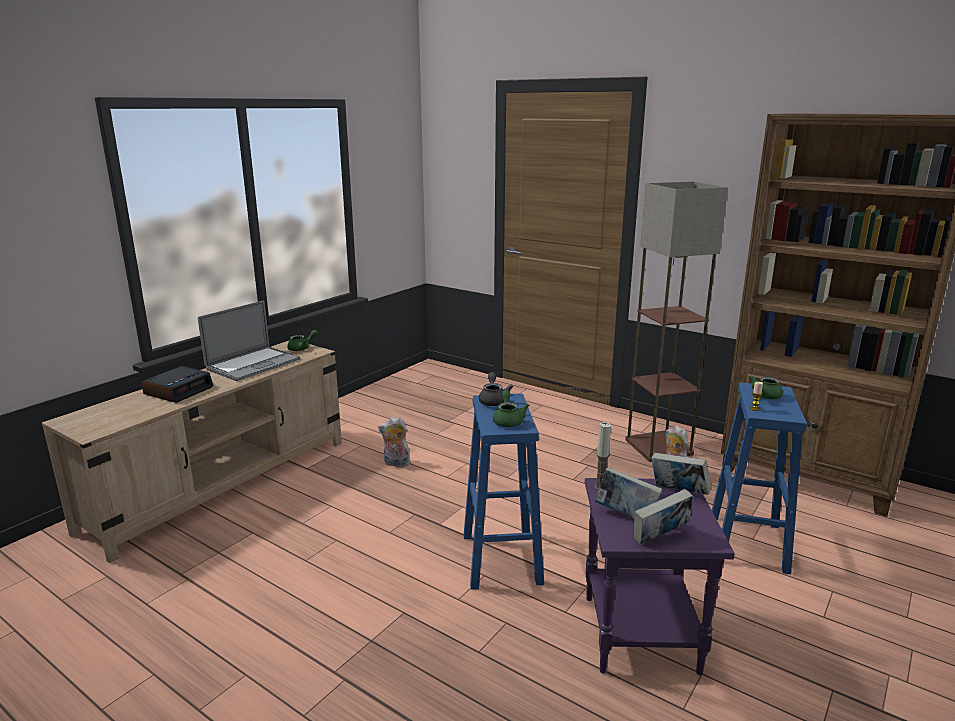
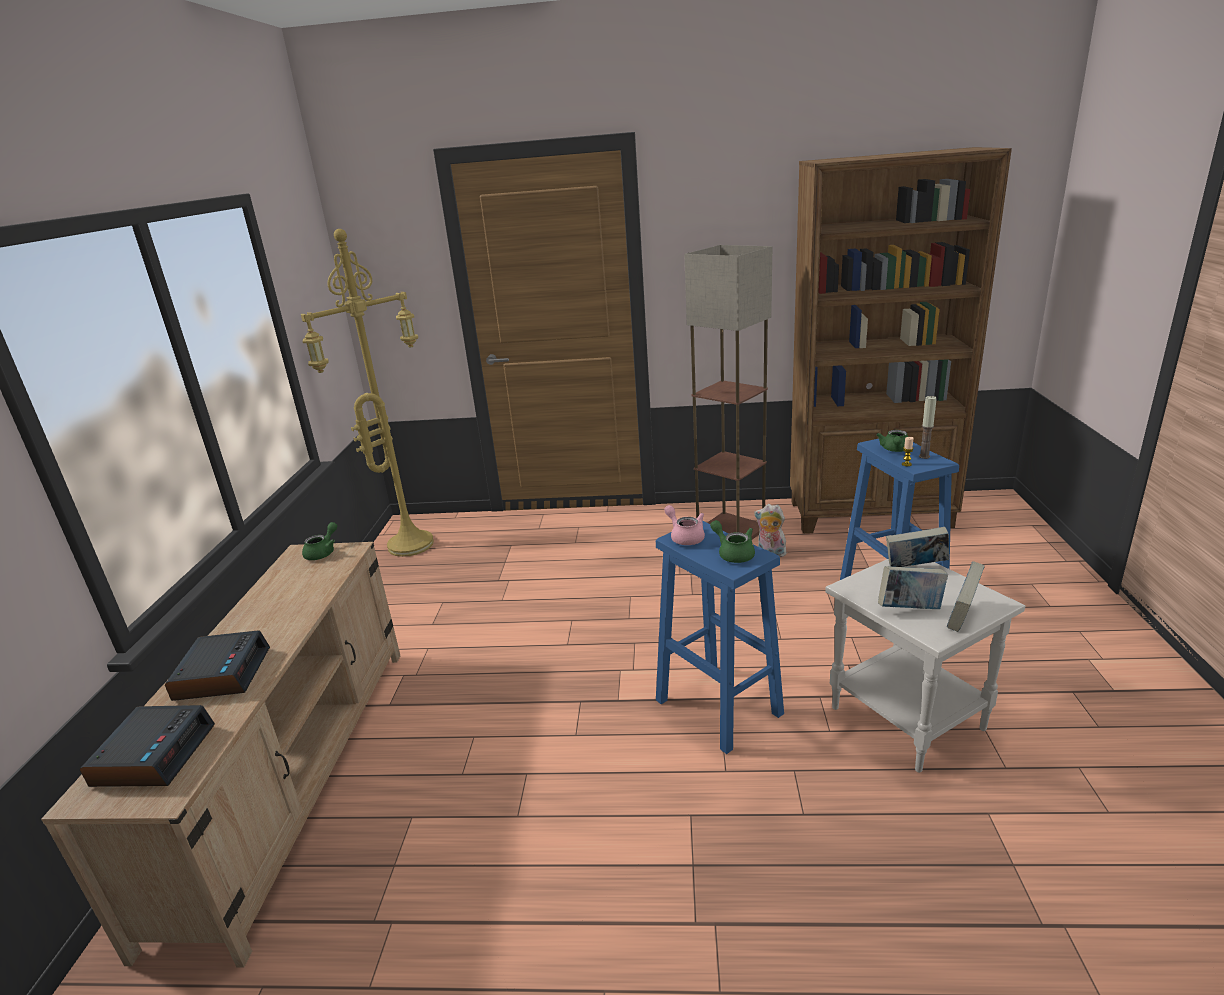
camera: 30 degrees left, 5 degrees up
laptop [198,300,300,381] -> none
plush toy [378,417,411,467] -> none
grey teapot [479,372,513,406] -> pink teapot [664,505,705,545]
purple side table [585,478,735,675] -> white side table [825,559,1025,773]
candle [595,422,611,490] -> candle moved to [919,395,937,459]
none -> alarm clock [80,705,215,787]
none -> yellow floor lamp [301,229,434,557]

